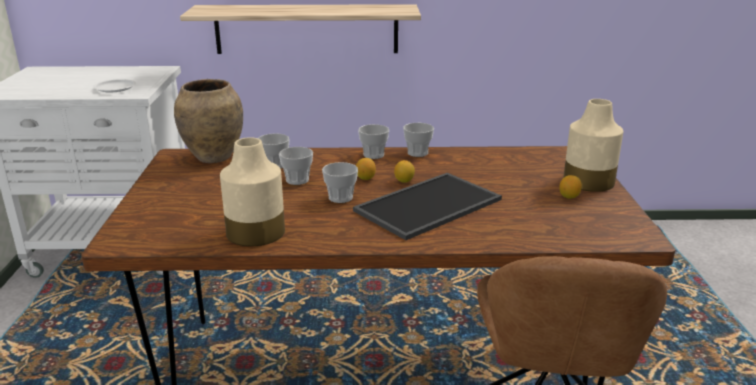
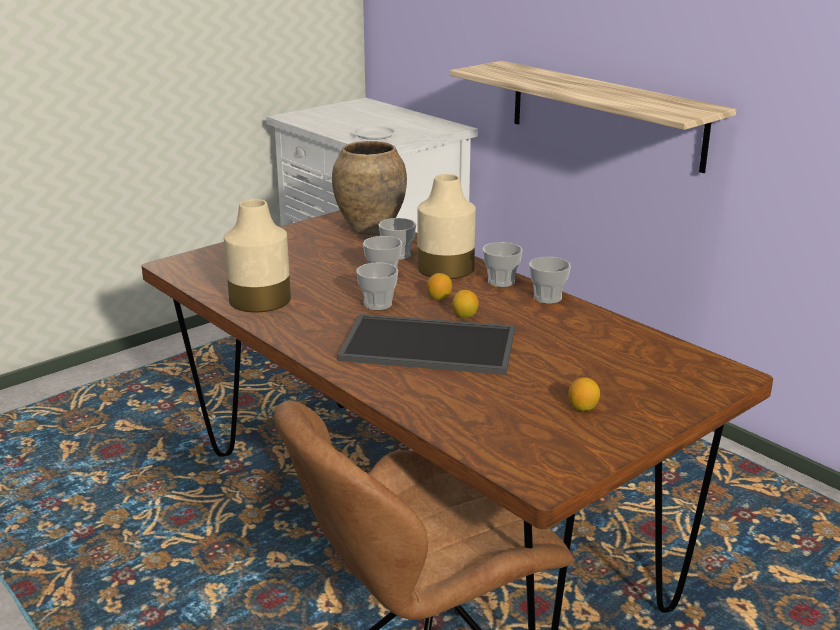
camera: 50 degrees right, 0 degrees up
beige vase [563,99,623,192] -> beige vase moved to [417,174,476,279]

